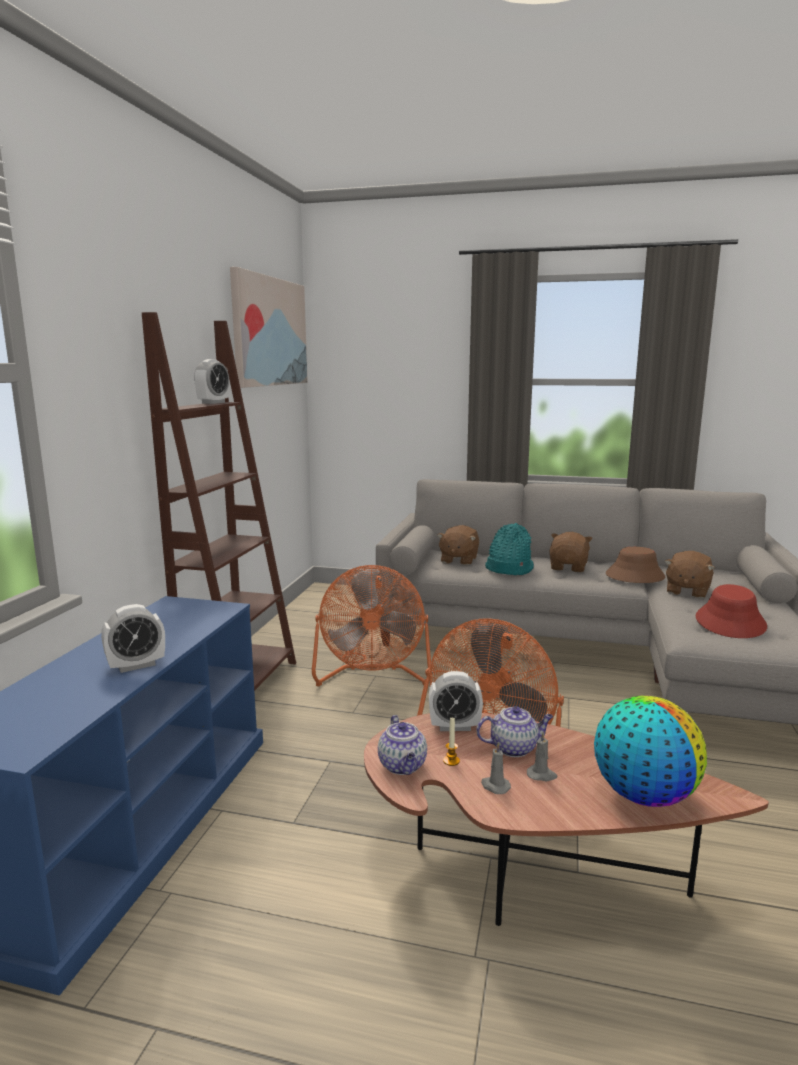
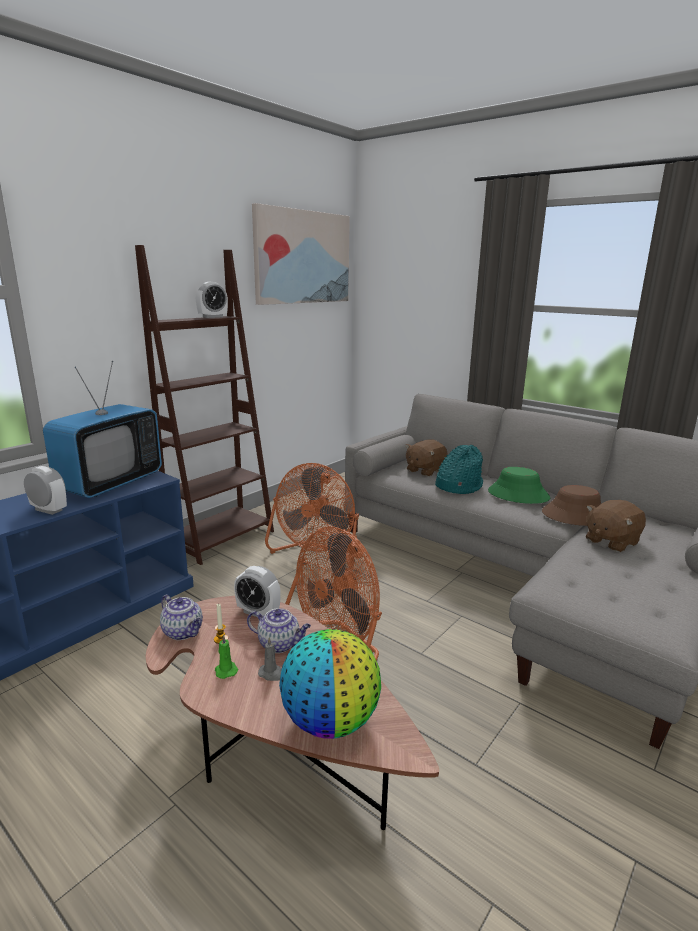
camera: 25 degrees right, 5 degrees up
alarm clock [101,604,165,673] -> alarm clock turned 150 degrees counterclockwise [24,466,67,515]
teapot [378,715,427,775] -> teapot turned 60 degrees counterclockwise [160,595,203,640]
grey candle [481,742,511,794] -> green candle [215,634,238,679]
brown plush toy [549,532,593,572] -> green hat [488,467,550,504]
red hat [696,584,767,638] -> none
none -> television [43,361,162,498]

